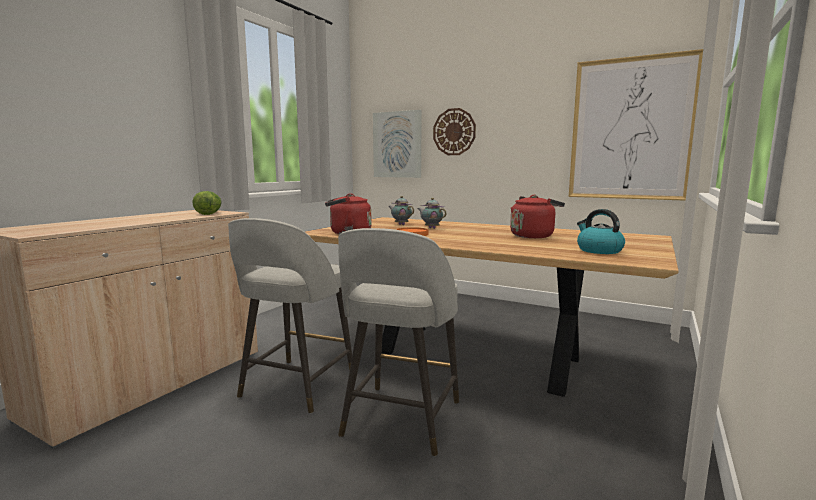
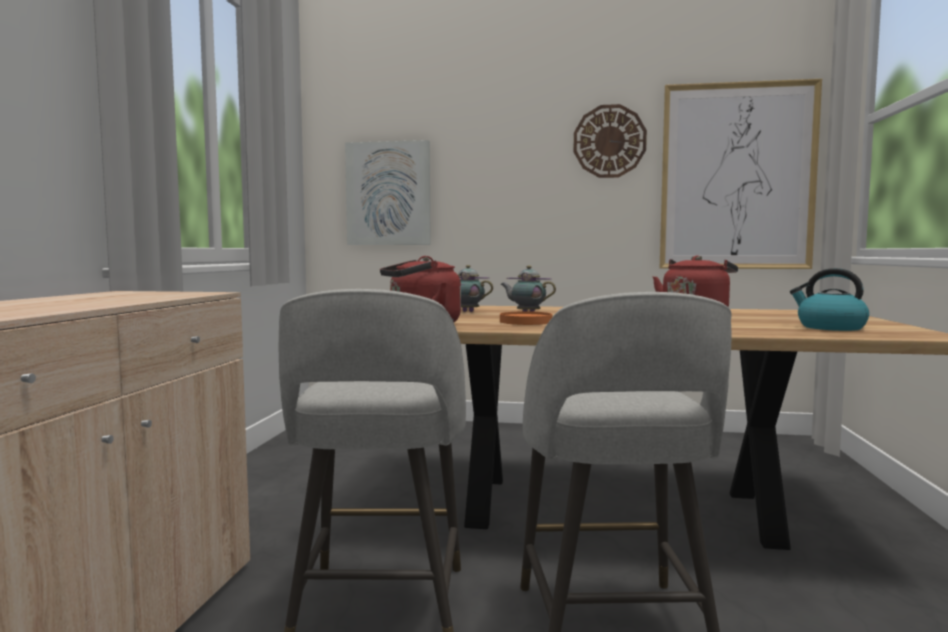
camera: 20 degrees left, 5 degrees down
lettuce [192,191,222,215] -> none
wall clock [433,108,476,155] -> wall clock moved to [574,104,647,178]

